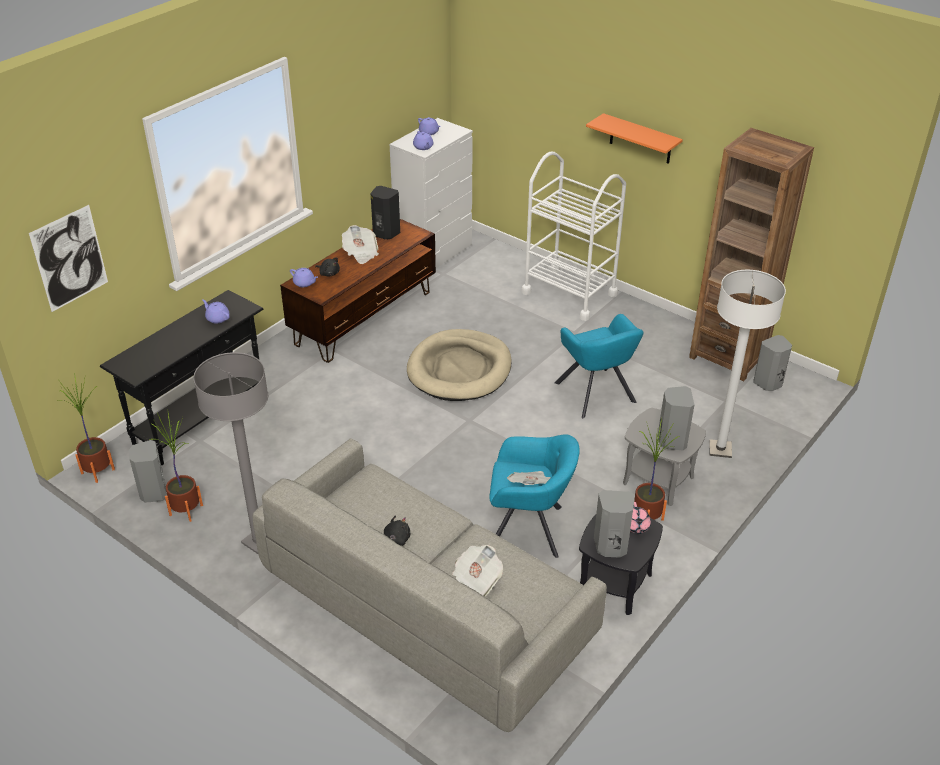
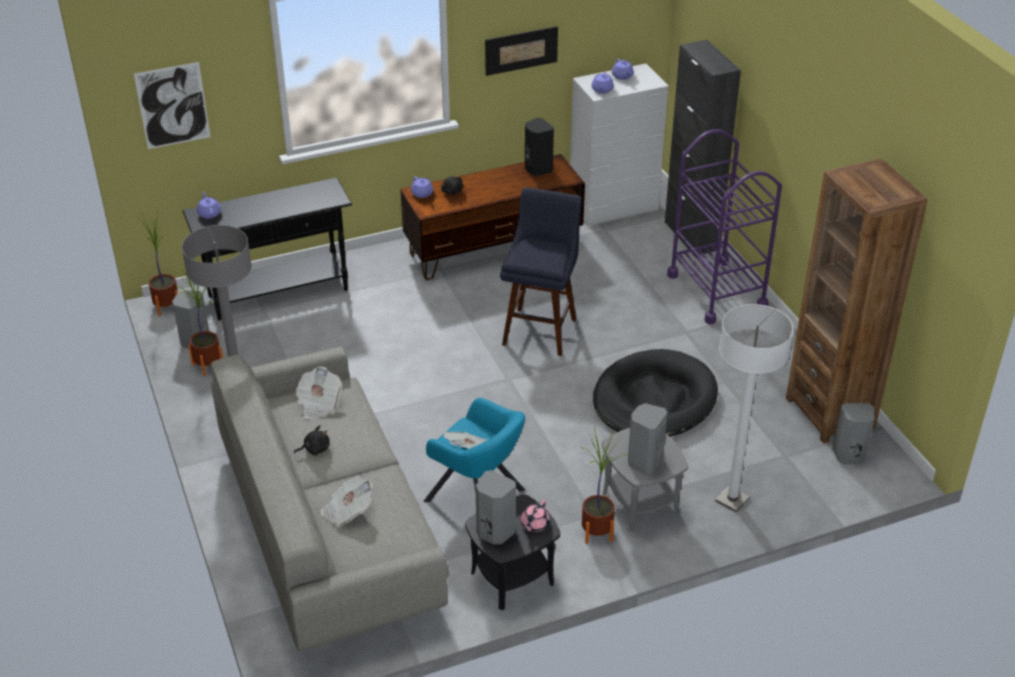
camera: 30 degrees right, 0 degrees up
purple teapot [202,299,230,324] -> purple teapot moved to [197,192,221,219]
newspaper [342,225,379,264] -> newspaper moved to [295,367,342,420]
beige dog bed [407,329,512,401] -> blue stool [500,188,581,356]
white cart [521,152,626,321] -> purple cart [667,129,782,324]
turquoise armchair [554,314,643,418] -> black dog bed [593,349,718,437]
orange shelf [586,113,683,164] -> none
none -> picture [485,26,558,76]
none -> black cabinet [665,40,741,256]

